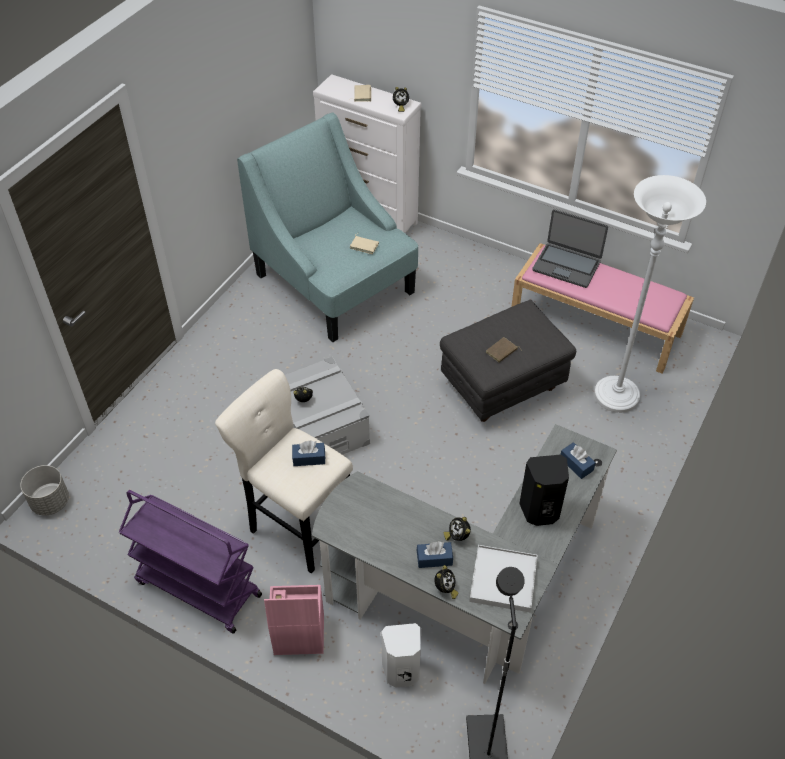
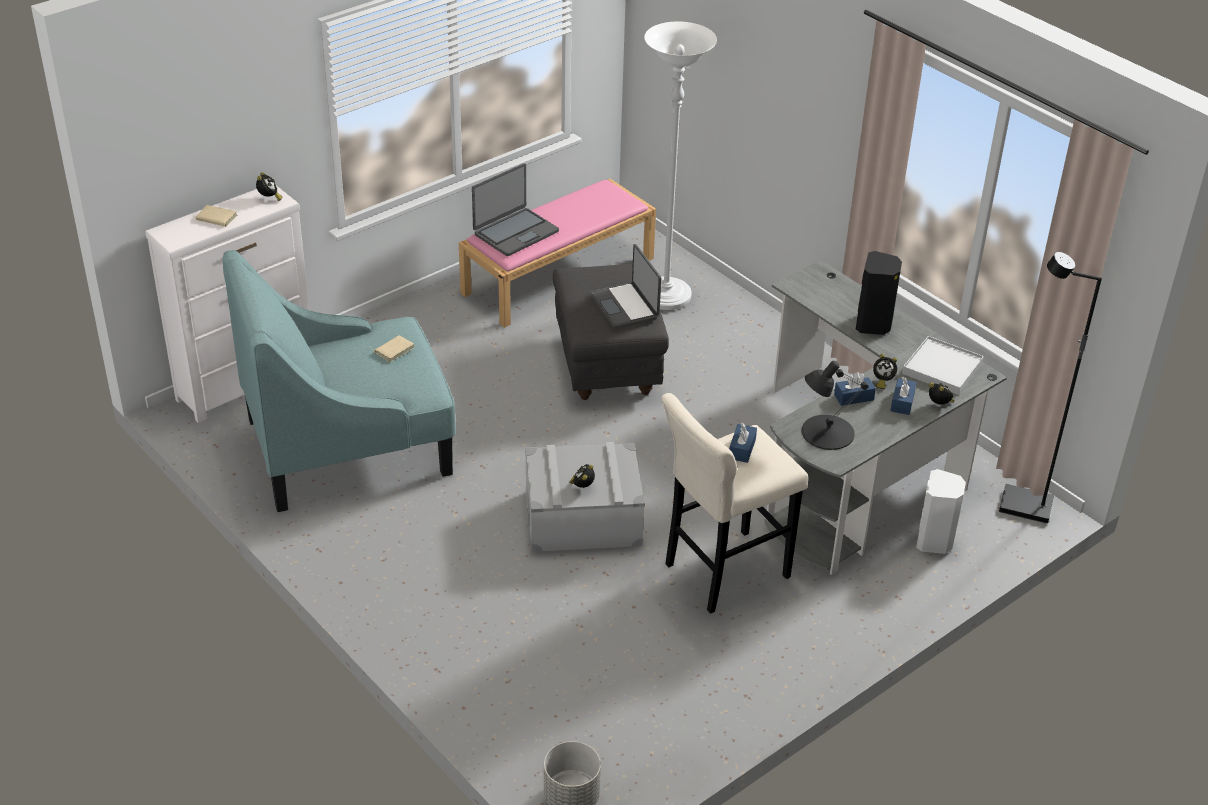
camera: 70 degrees left, 10 degrees down
purple cart [119,490,262,634] -> none
pink storage box [264,585,324,655] -> none
brown book [486,337,522,362] -> laptop [590,244,661,329]
blue tissue box [561,442,596,479] -> blue tissue box moved to [834,372,876,406]
none -> black table lamp [802,361,869,450]

